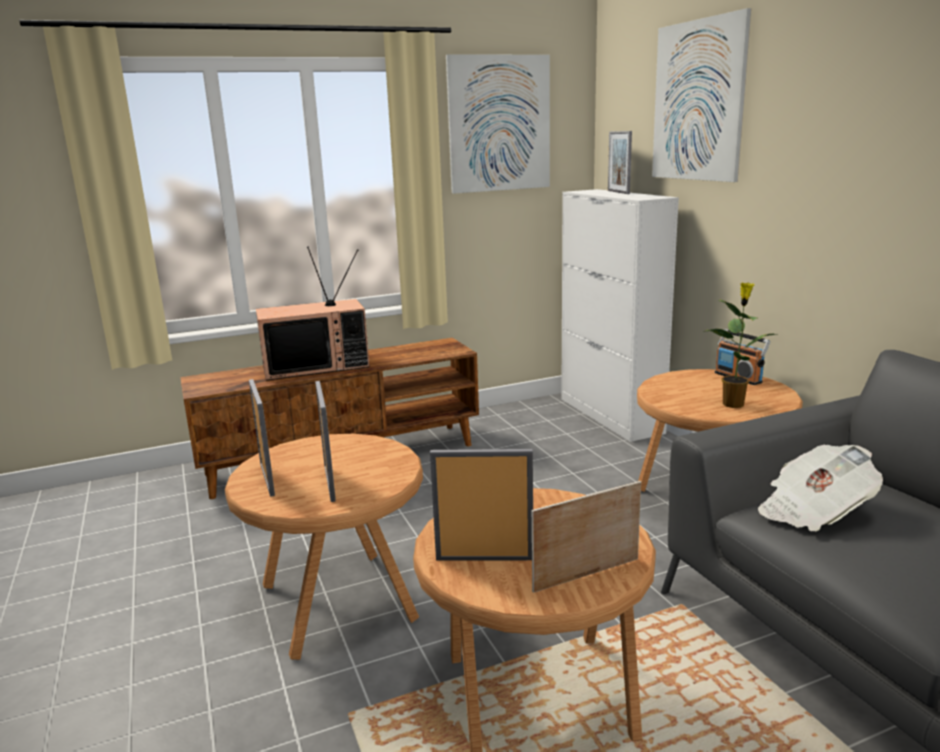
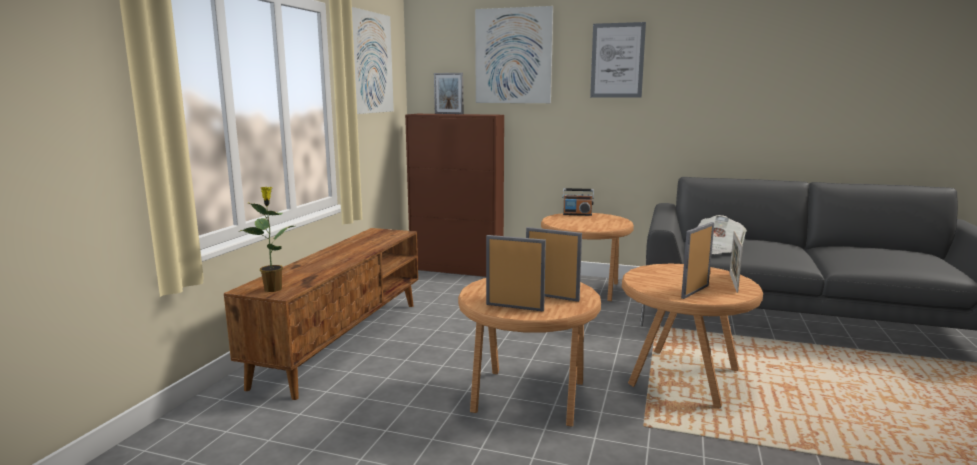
camera: 50 degrees left, 5 degrees down
television [256,247,370,381] -> none
white cabinet [561,189,679,442] -> brown cabinet [405,114,504,277]
potted plant [706,282,778,408] -> potted plant moved to [238,187,294,292]
none -> picture [590,22,646,98]

